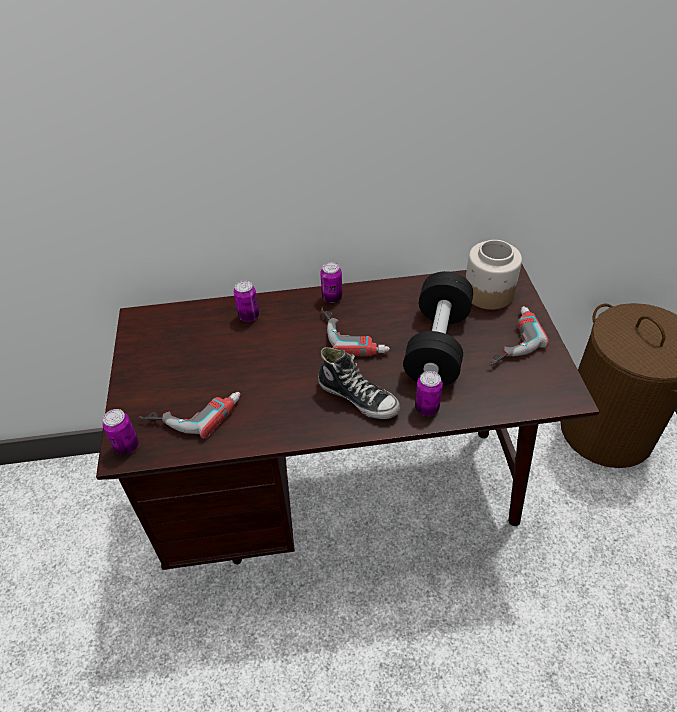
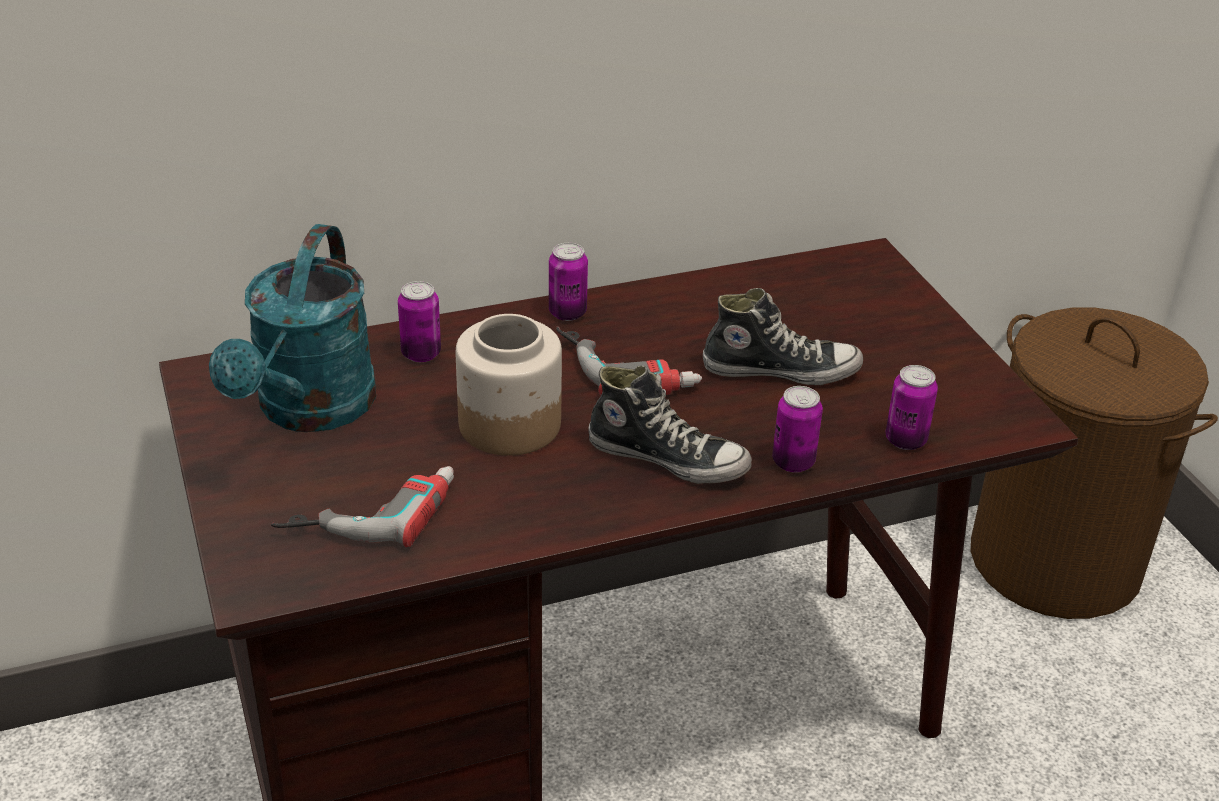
camera: 15 degrees left, 10 degrees down
can [103,409,139,455] -> can moved to [886,365,938,450]
black dumbbell [403,271,473,387] -> shoe [703,288,863,385]
jar [466,240,522,310] -> jar moved to [456,314,562,456]
power drill [490,306,549,366] -> none
none -> turquoise watering can [209,224,376,432]

